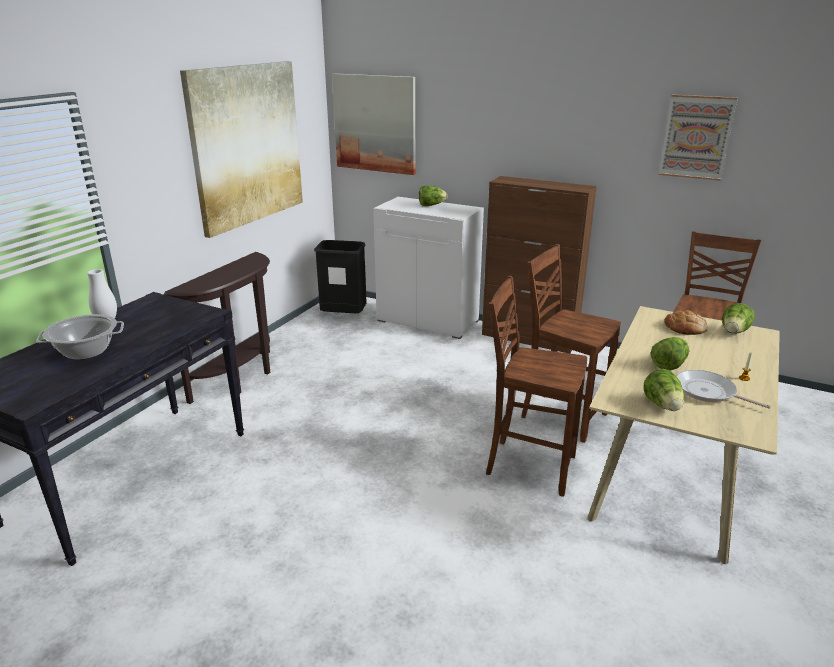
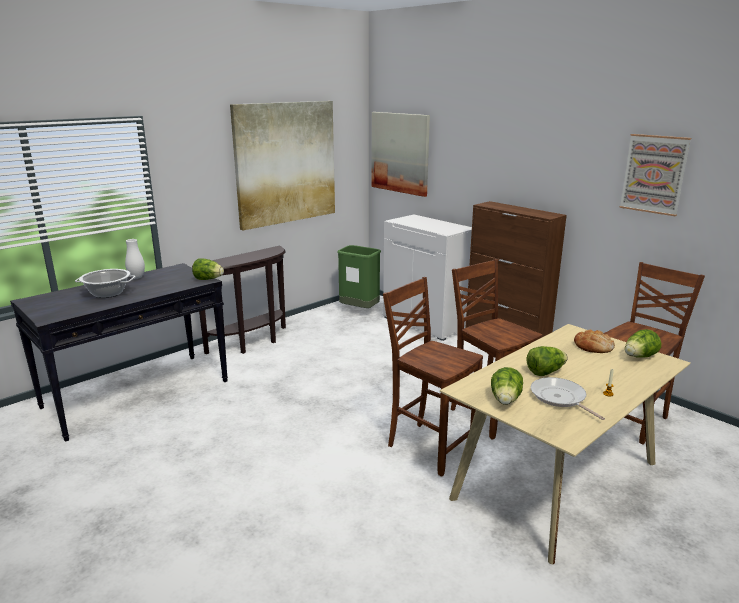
camera: 20 degrees right, 5 degrees down
black trash can [314,240,367,313] -> green trash can [337,245,381,308]
lettuce [419,186,447,206] -> lettuce moved to [192,259,224,280]

